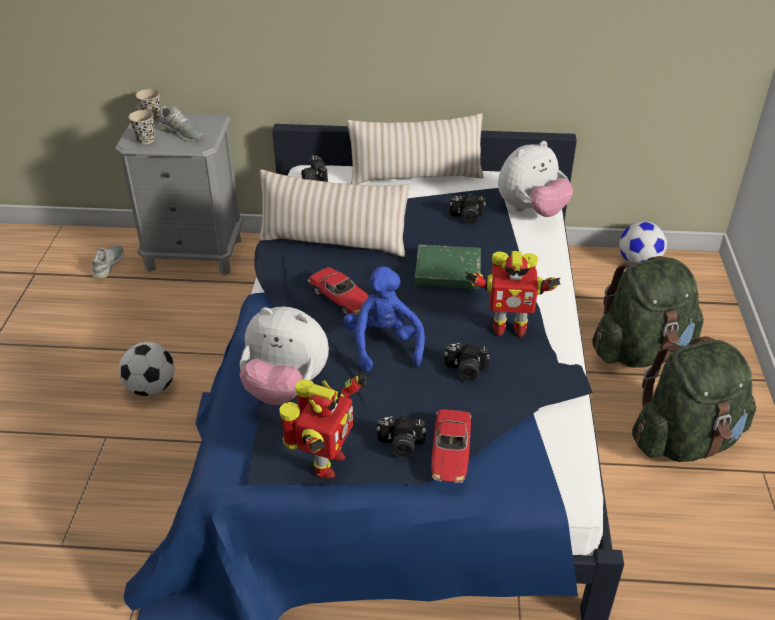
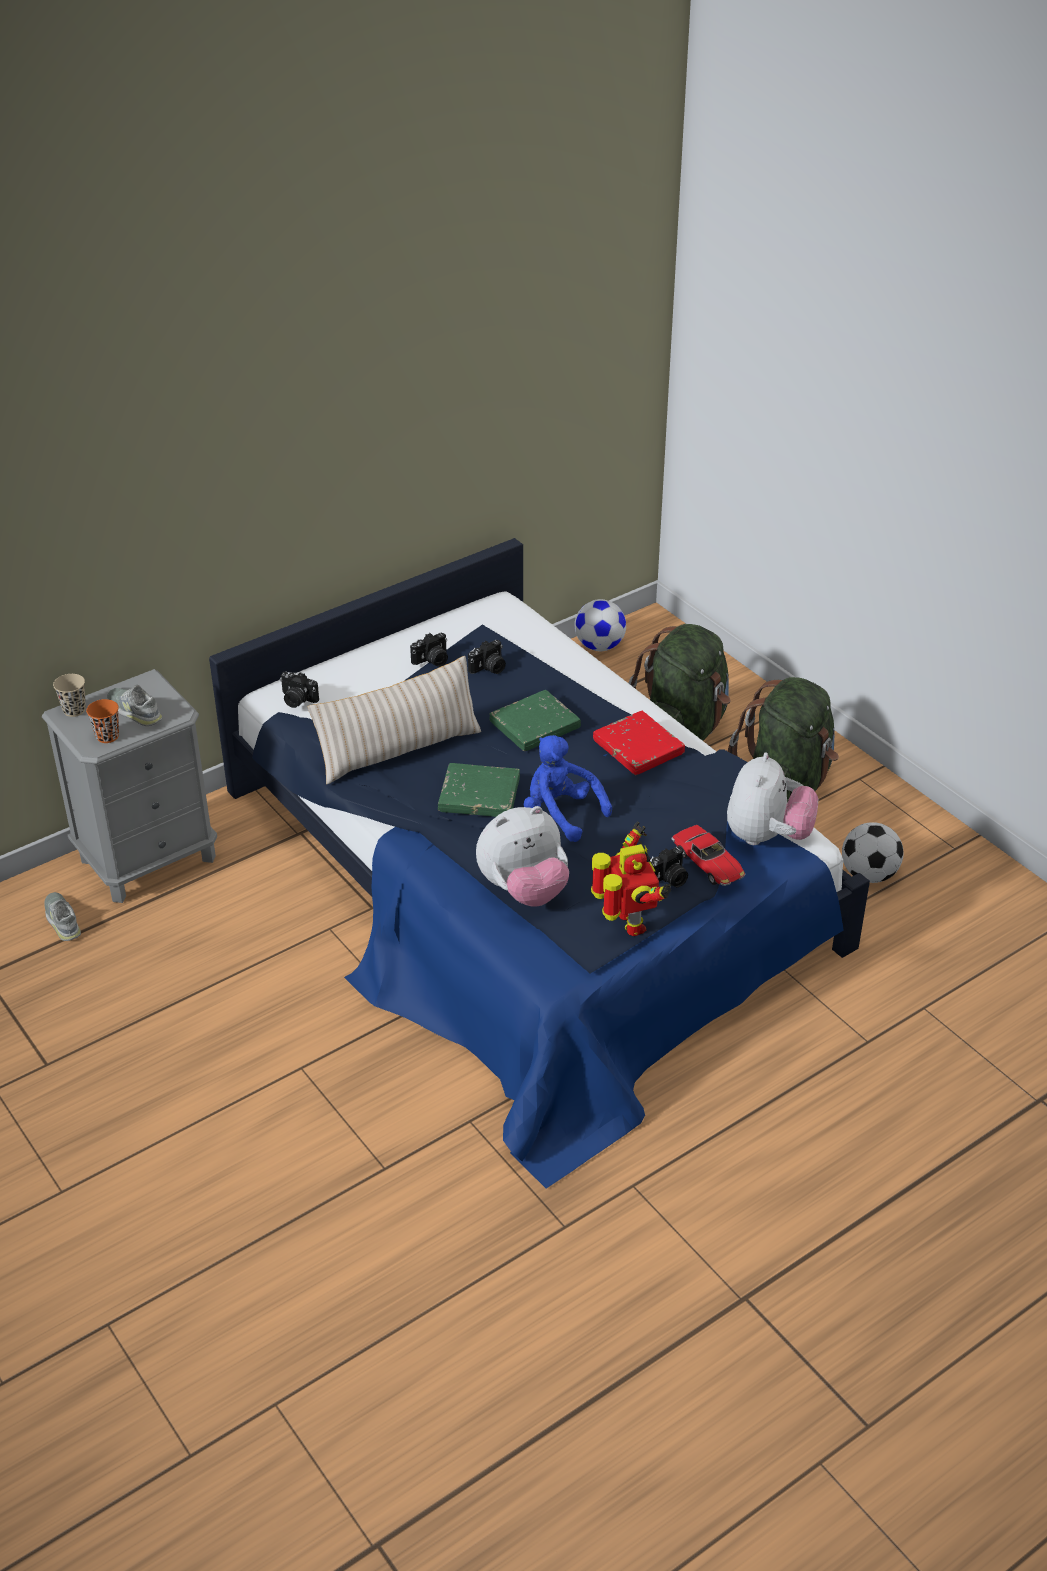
camera: 40 degrees left, 0 degrees up
football [119,342,175,396] -> football moved to [842,822,903,883]
beige cup [128,110,155,145] -> orange cup [86,699,119,743]
grey shoe [159,106,203,141] -> grey shoe turned 135 degrees counterclockwise [107,685,162,726]
toy car [308,267,369,315] -> green book [438,763,520,817]
beige pillow [347,113,484,184] -> none
camera [444,342,490,381] -> camera moved to [410,633,448,667]
toy robot [465,251,561,337] -> red book [593,711,685,776]
plush toy [498,141,573,217] -> plush toy moved to [727,752,818,845]

